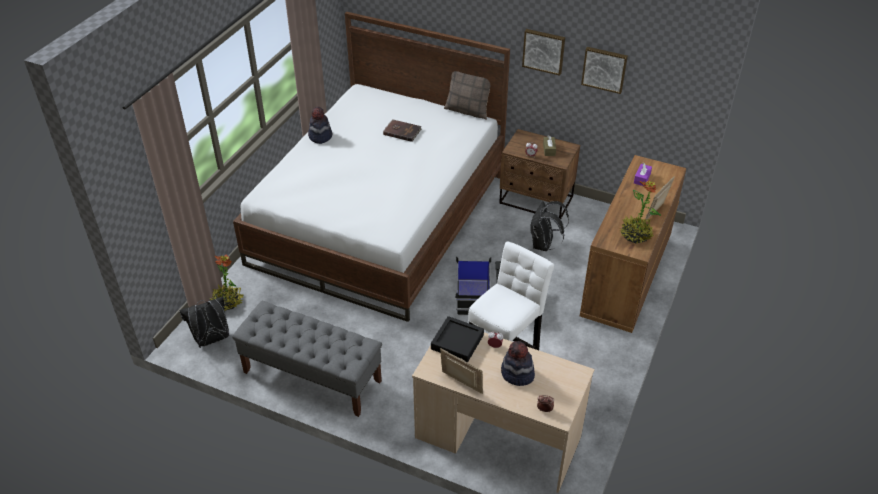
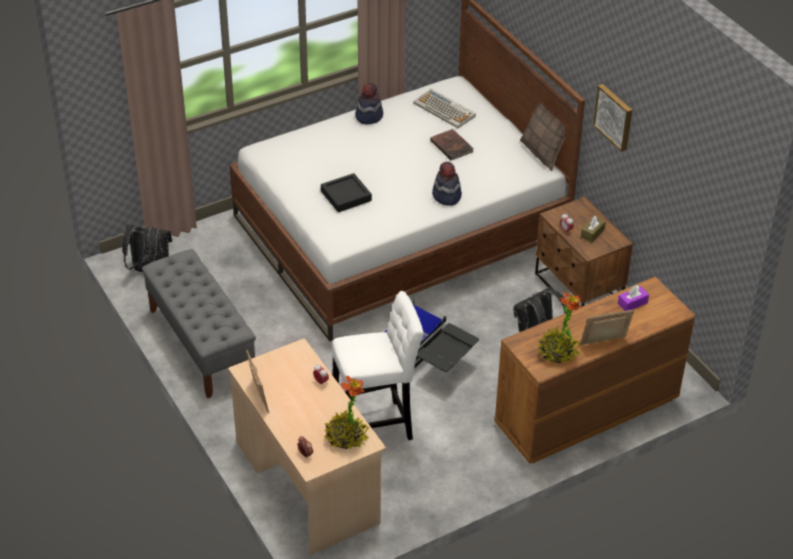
camera: 35 degrees right, 0 degrees up
potted plant [210,254,243,311] -> potted plant moved to [324,375,369,449]
black tray [431,316,484,362] -> black tray moved to [321,173,372,212]
hat [501,341,535,386] -> hat moved to [432,162,462,206]
picture [581,47,628,94] -> none
none -> keyboard [413,89,476,128]

